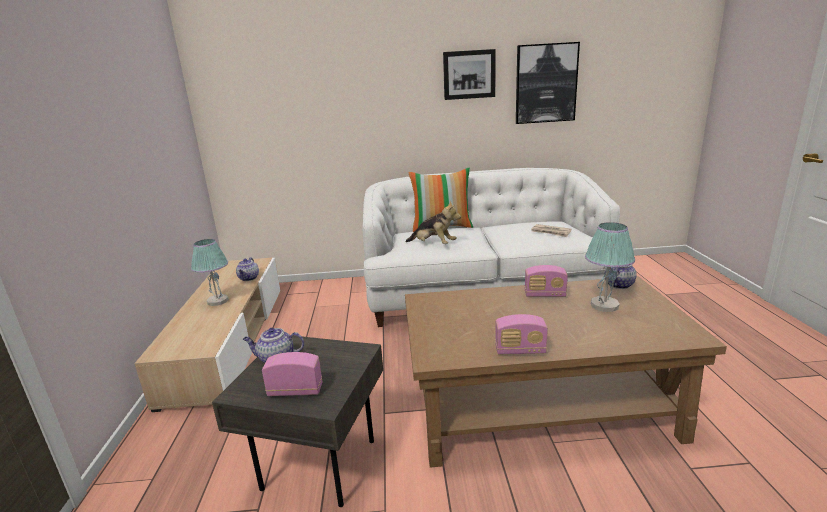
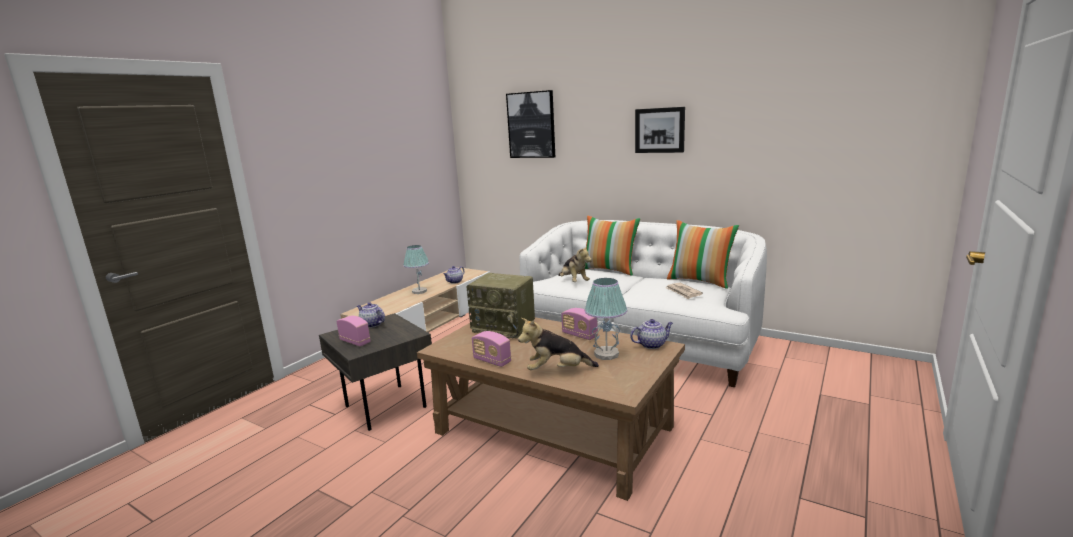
camera: 35 degrees right, 5 degrees down
picture [516,42,580,124] -> picture moved to [506,90,555,158]
none -> radio [466,273,535,338]
none -> plush toy [518,318,599,370]
none -> pillow [667,220,739,289]

